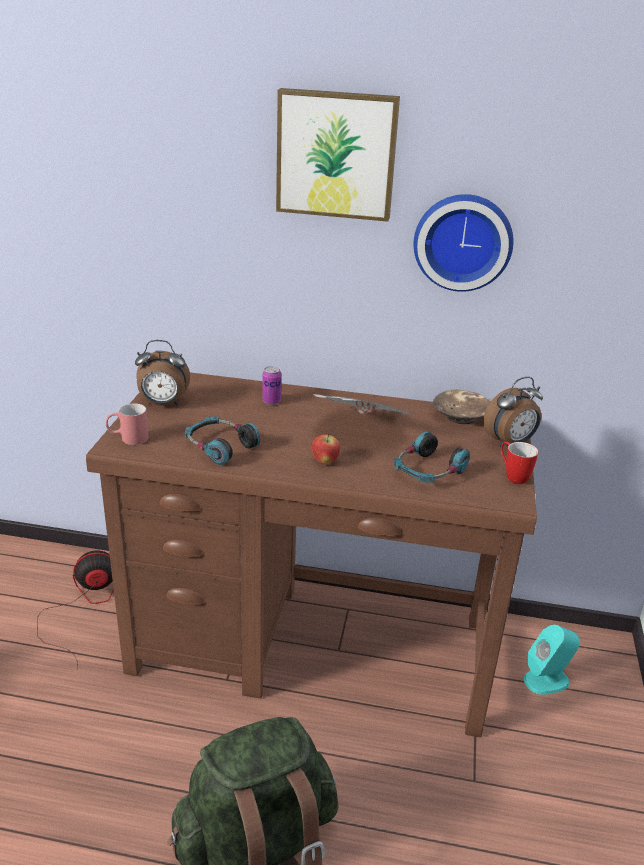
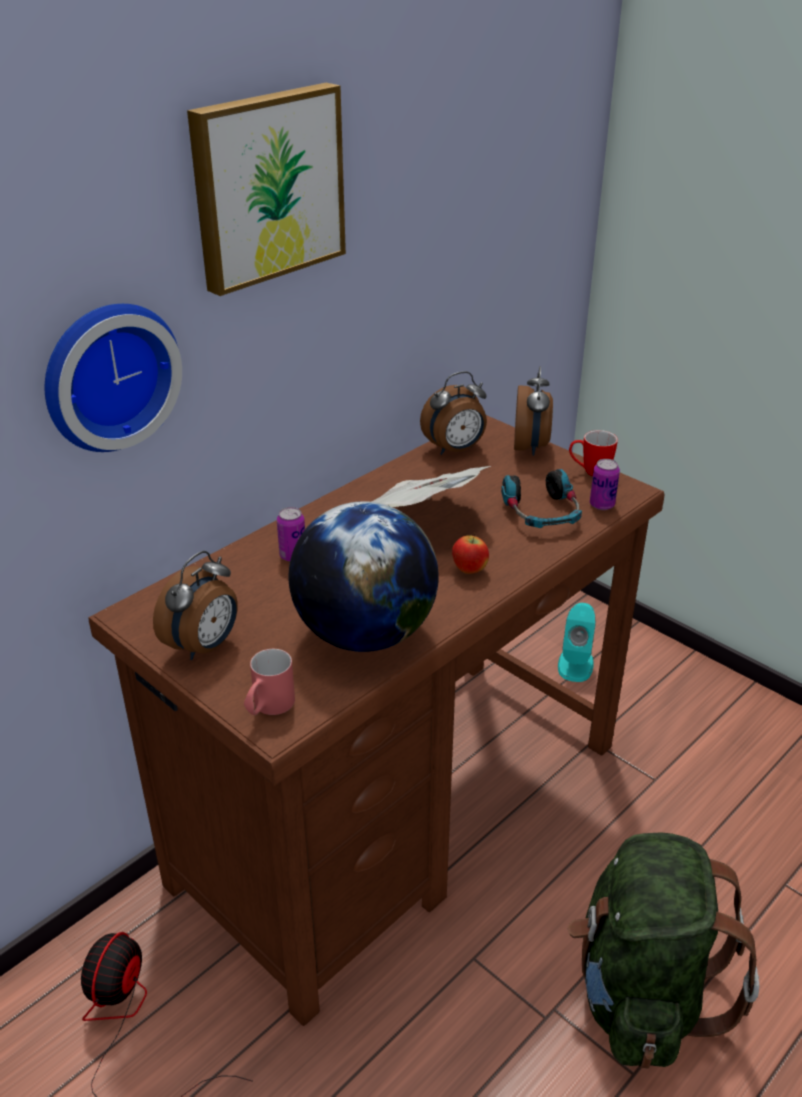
camera: 55 degrees left, 5 degrees up
headphones [185,416,260,465] -> globe [289,501,439,652]
wall clock [414,194,514,292] -> wall clock moved to [45,304,182,452]
brown bowl [433,390,491,424] -> alarm clock [420,371,487,455]
none -> can [590,459,620,510]

